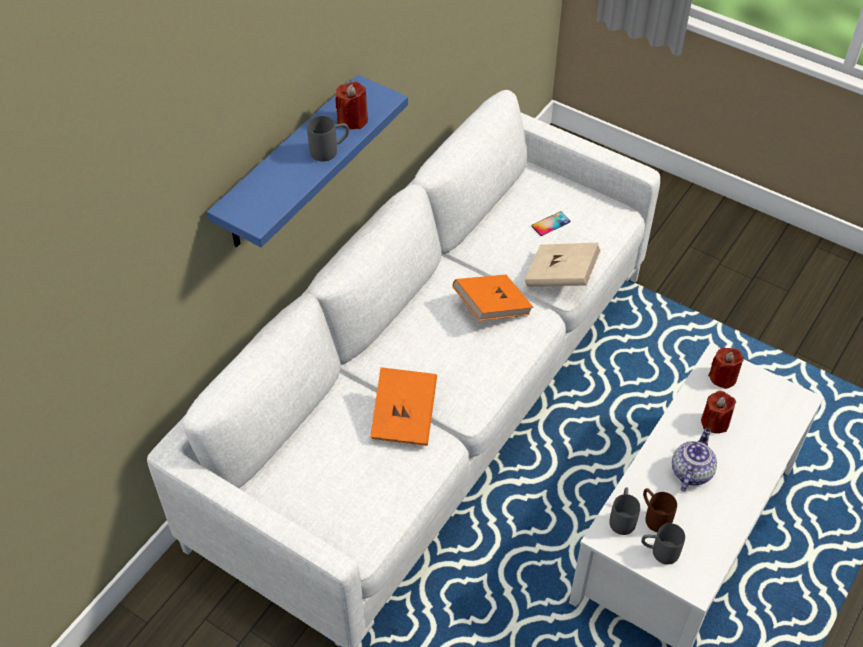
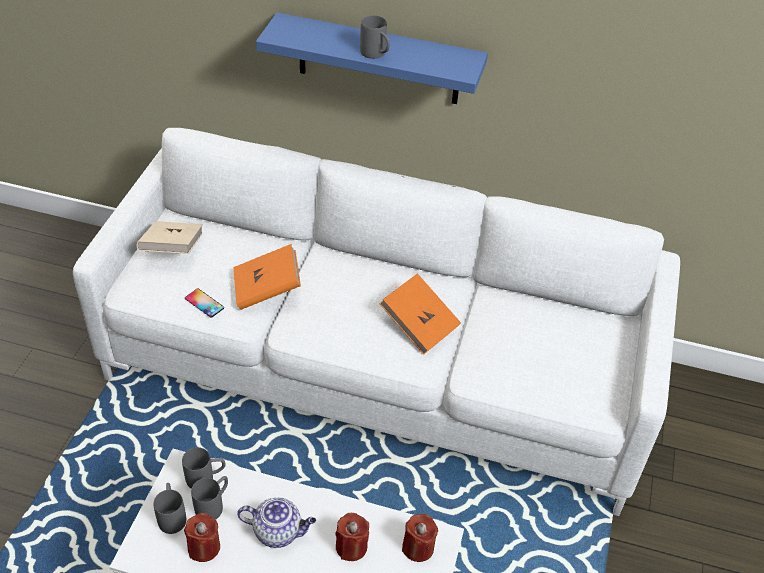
camera: 70 degrees right, 5 degrees down
red candle [335,81,368,130] -> red candle moved to [184,513,220,562]
beige book [525,243,601,286] -> beige book moved to [137,221,203,254]
phone [531,211,570,236] -> phone moved to [185,288,224,318]
brown mug [643,488,677,532] -> grey mug [191,476,228,520]

